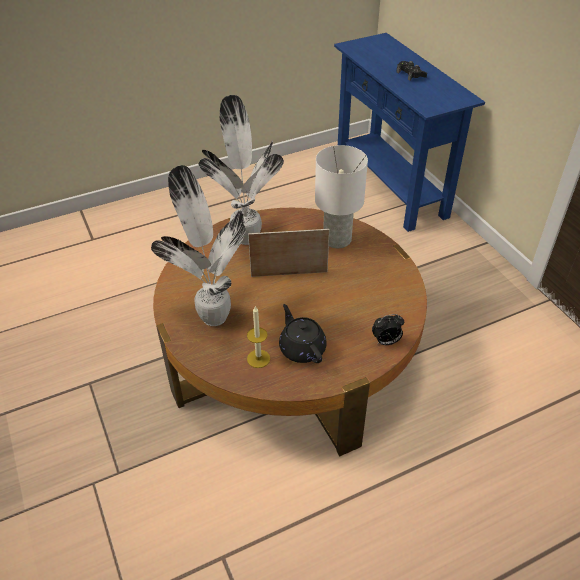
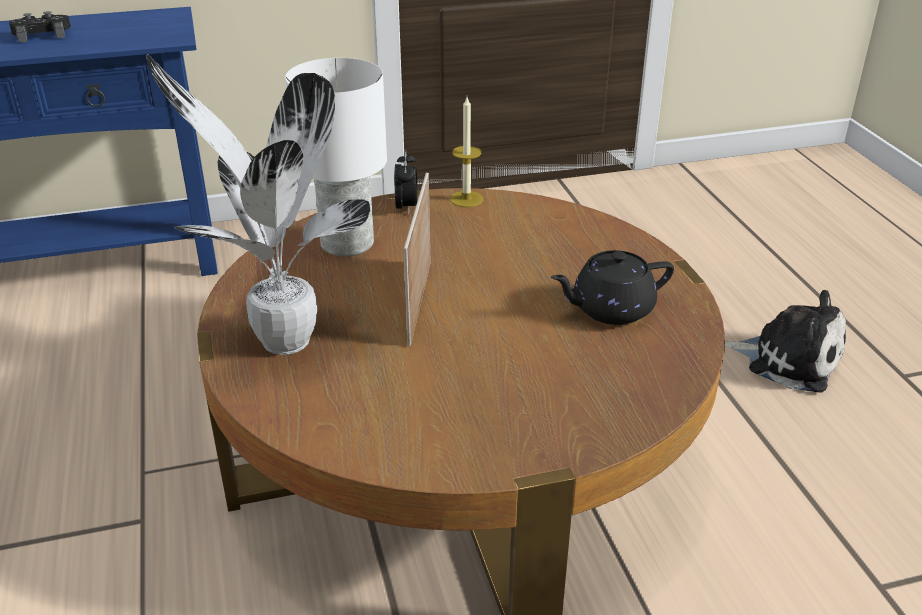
camera: 80 degrees left, 10 degrees down
potted plant [151,165,246,326] -> none
candle [247,306,270,368] -> candle moved to [450,97,483,207]
alarm clock [372,314,404,345] -> alarm clock moved to [395,150,417,215]
none -> plush toy [725,290,846,392]

